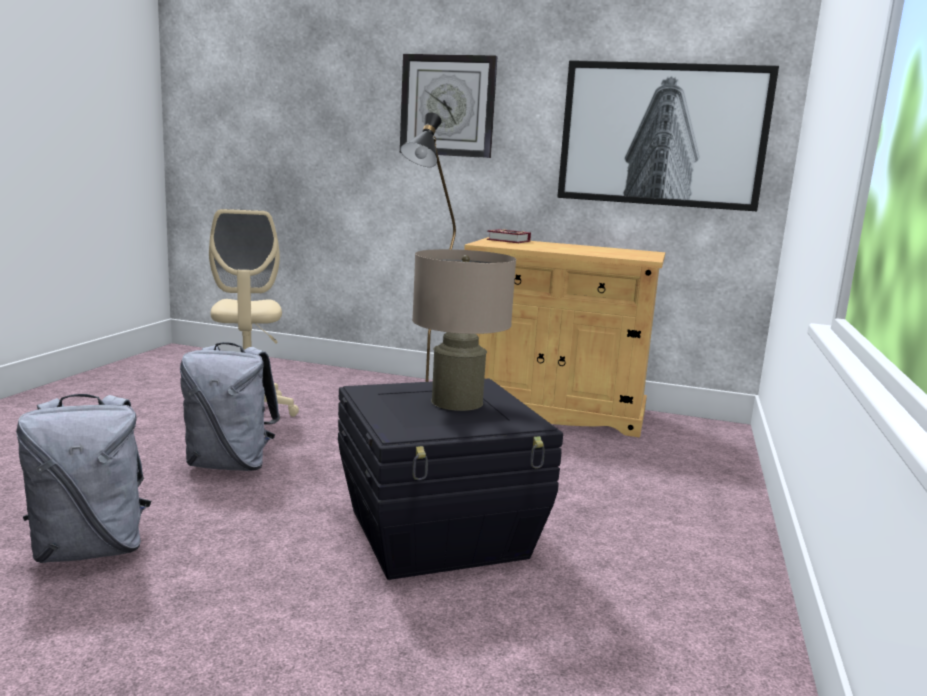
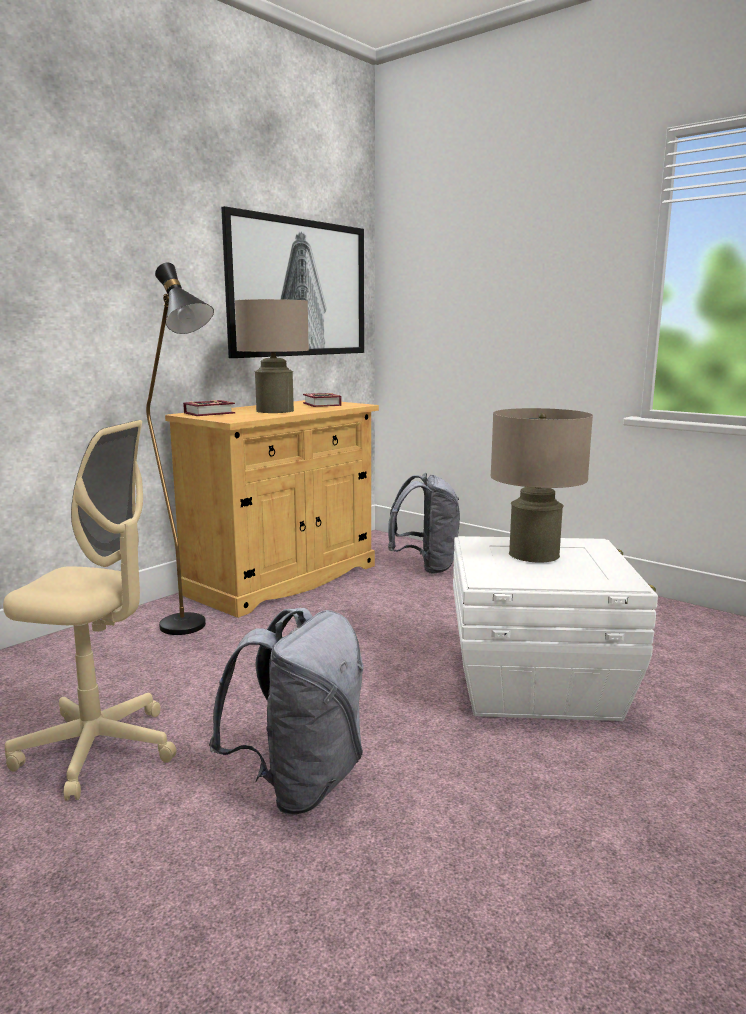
camera: 65 degrees left, 0 degrees up
grey backpack [16,394,151,563] -> grey backpack moved to [388,473,460,574]
black storage box [338,379,563,580] -> white storage box [453,536,658,721]
wall clock [400,54,497,158] -> none
none -> beige table lamp [235,299,309,413]
none -> book [303,393,341,407]

